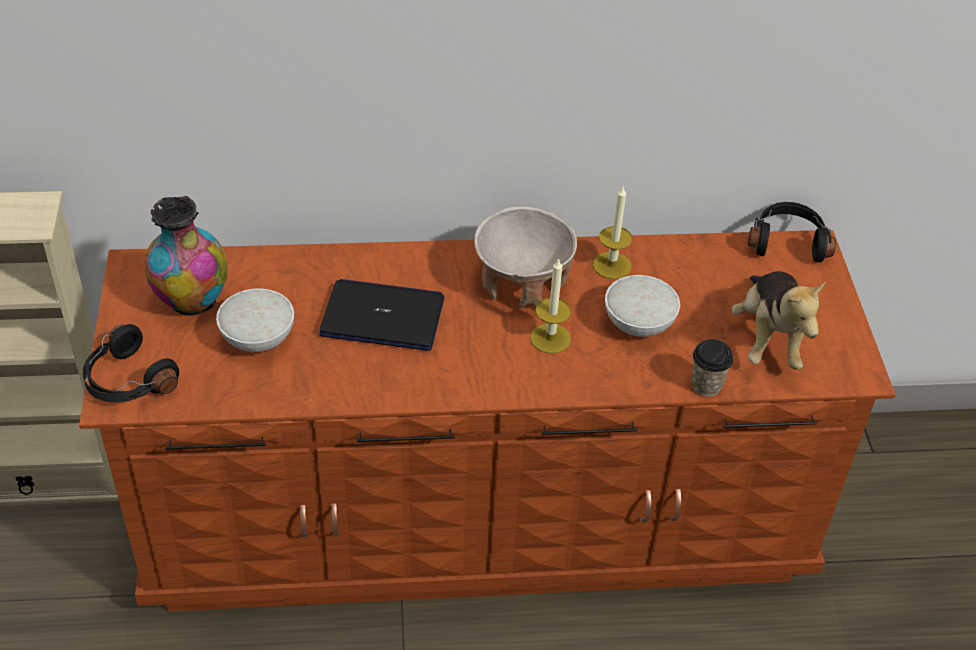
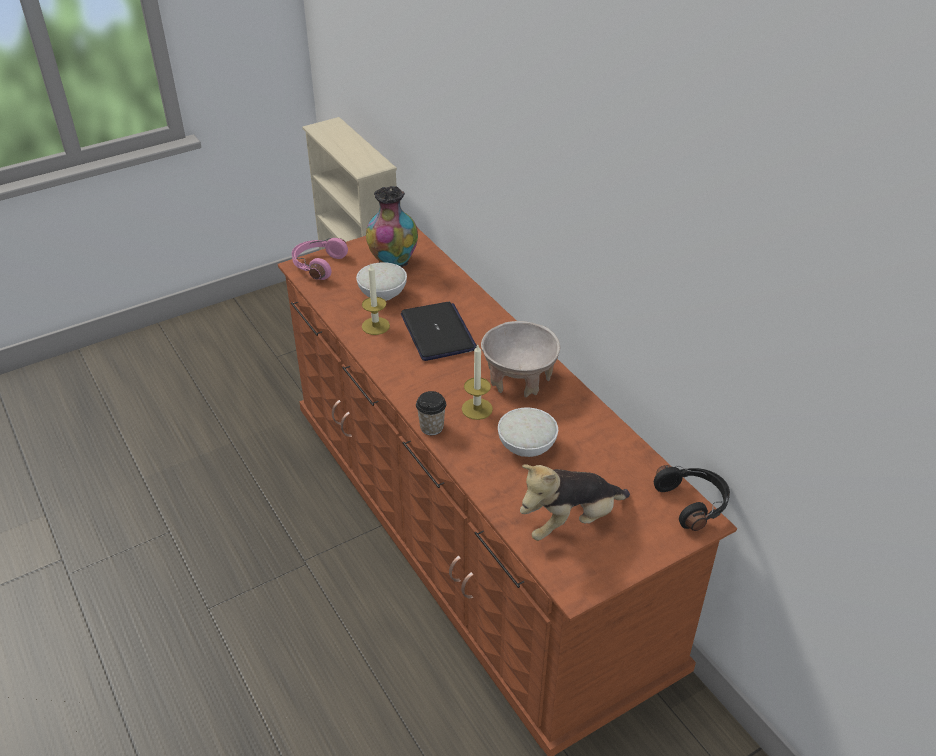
camera: 65 degrees right, 5 degrees down
black headphones [82,324,179,402] -> pink headphones [292,238,348,280]
candle [593,187,633,279] -> candle moved to [362,264,390,335]
cup [691,339,733,396] -> cup moved to [416,391,446,435]

